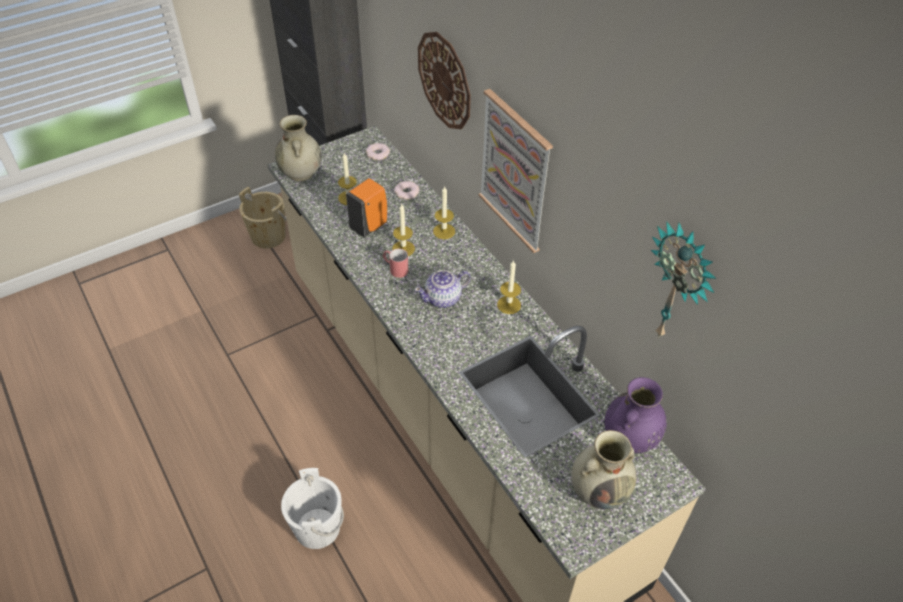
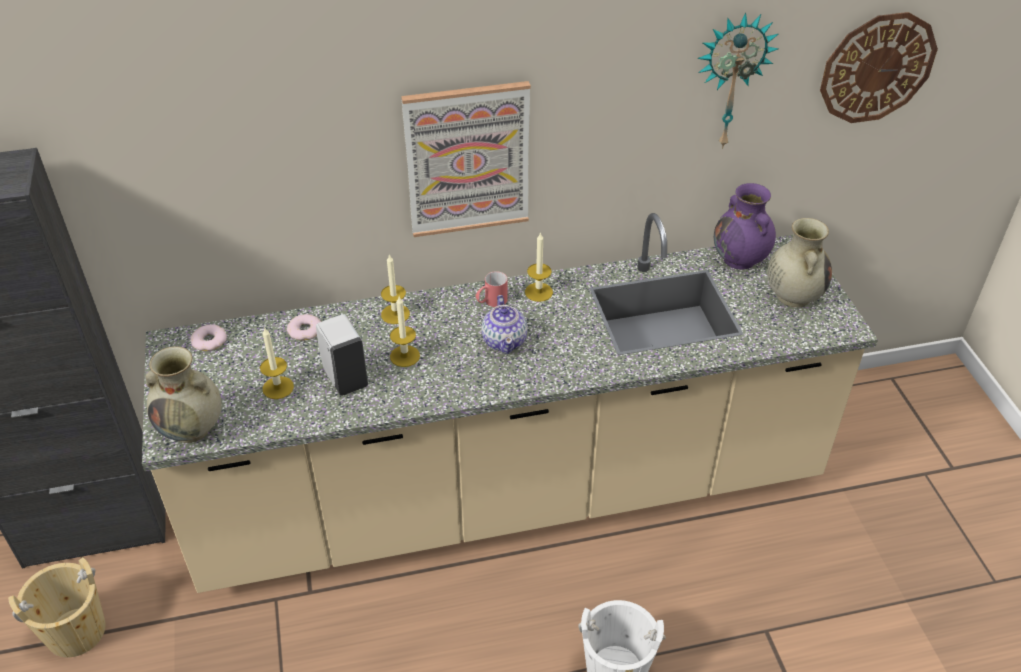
camera: 70 degrees left, 5 degrees down
orange soap dispenser [346,178,387,237] -> white soap dispenser [316,314,368,396]
red mug [383,249,408,278] -> red mug moved to [476,271,507,307]
wall clock [418,32,471,129] -> wall clock moved to [820,12,938,123]

